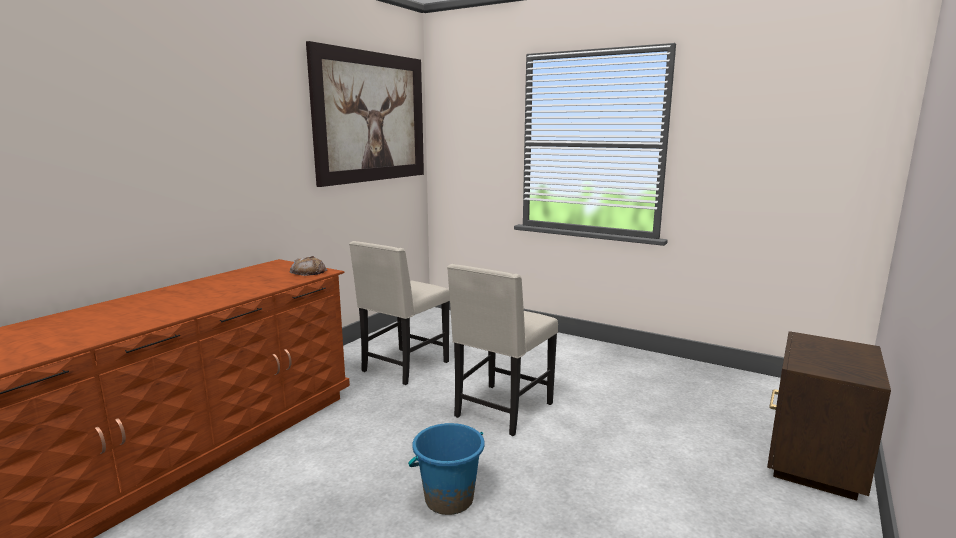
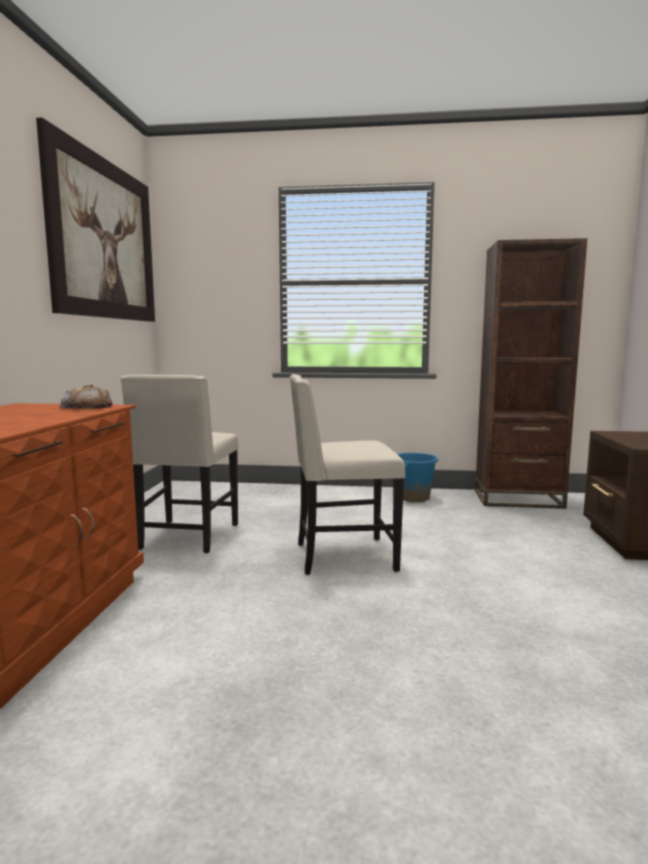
camera: 25 degrees left, 5 degrees down
blue bucket [408,423,484,515] -> blue bucket moved to [392,453,438,502]
beige chair [447,264,558,436] -> beige chair turned 75 degrees clockwise [290,374,405,575]
none -> brown bookcase [475,238,587,509]

